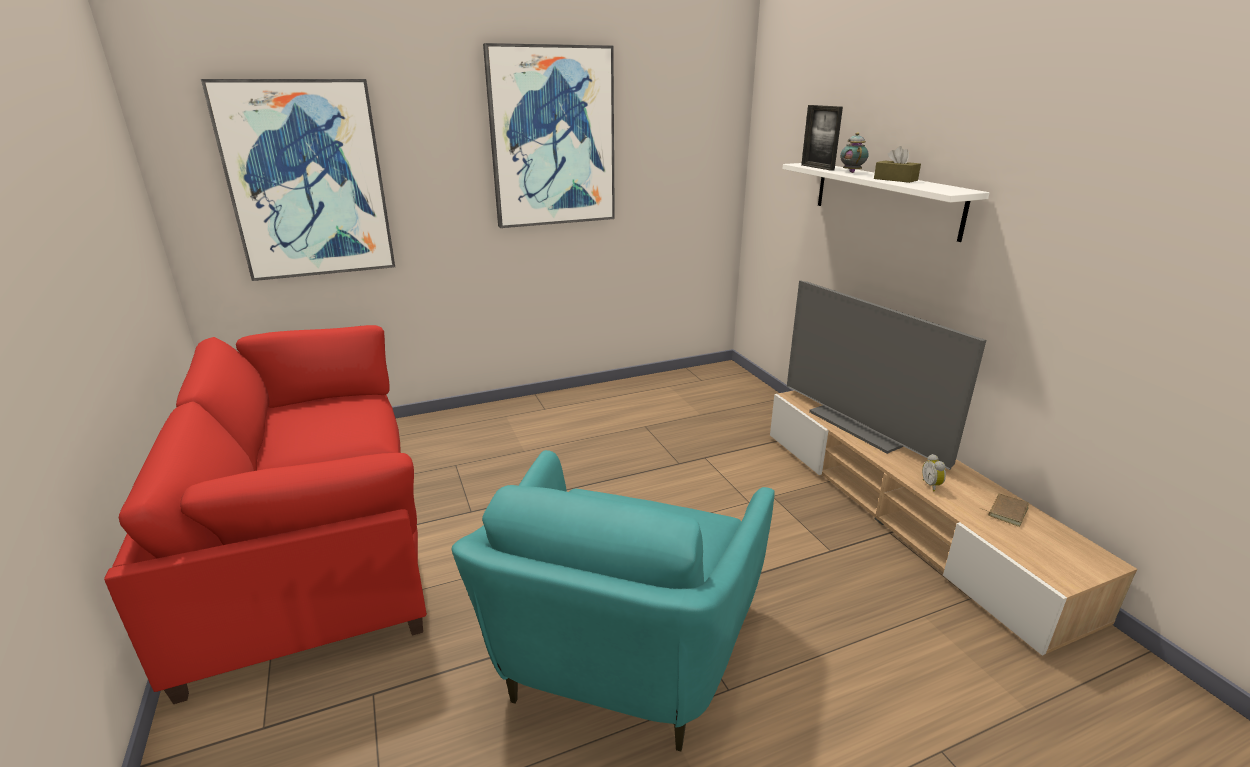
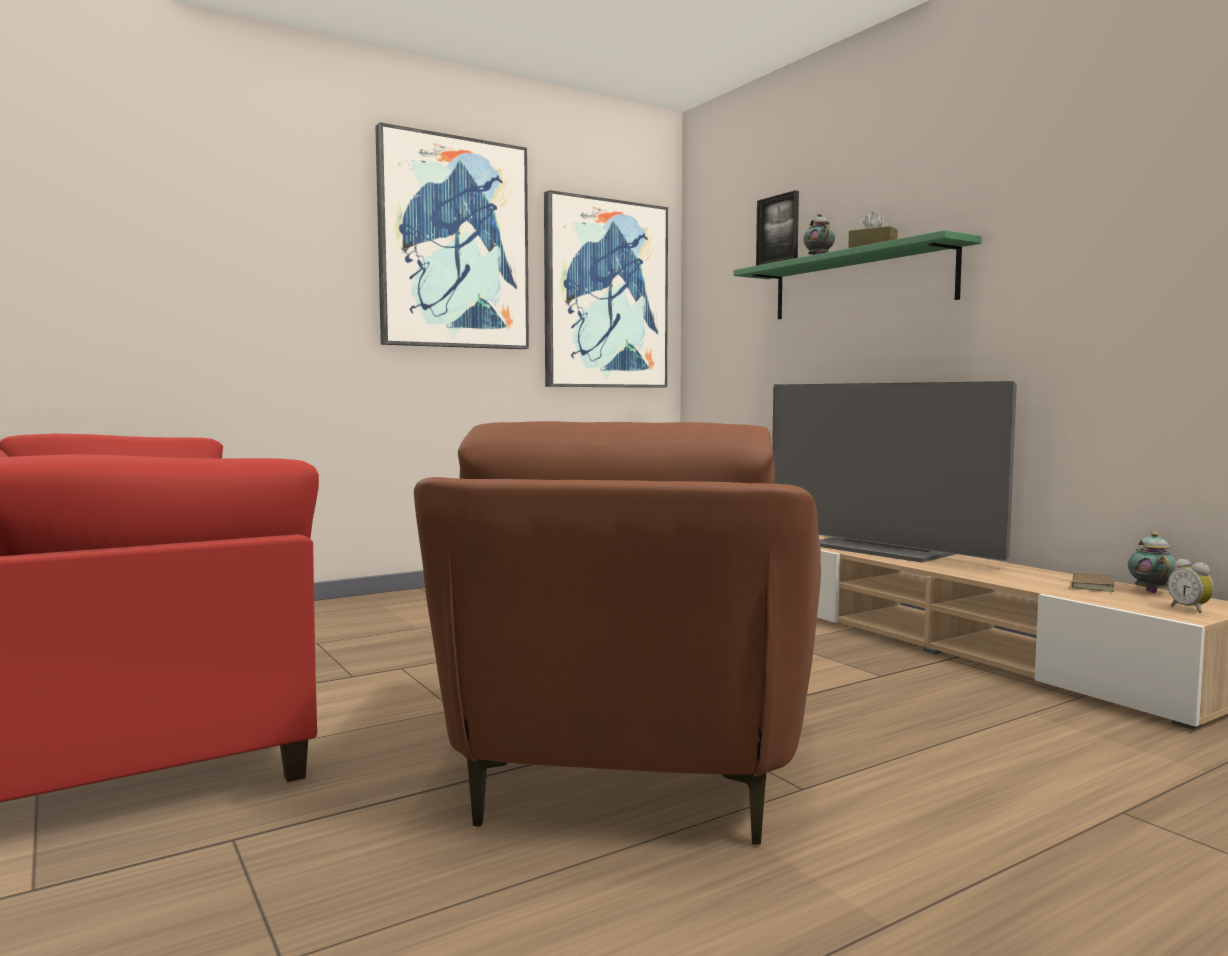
camera: 10 degrees left, 20 degrees down
picture [201,79,395,281] -> picture moved to [544,190,668,388]
turquoise armchair [451,450,775,751] -> brown armchair [414,421,821,845]
white shelf [782,163,990,242] -> green shelf [734,230,982,319]
alarm clock [922,454,946,492] -> alarm clock moved to [1168,559,1214,613]
none -> teapot [1128,532,1176,593]

